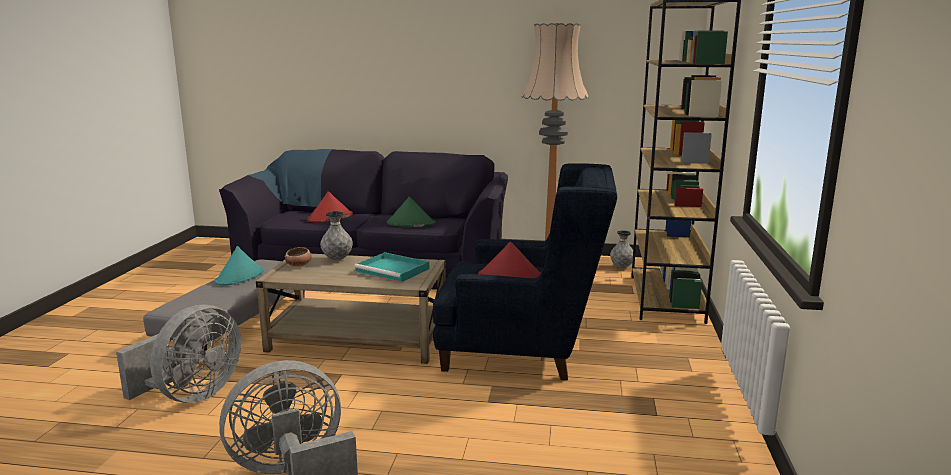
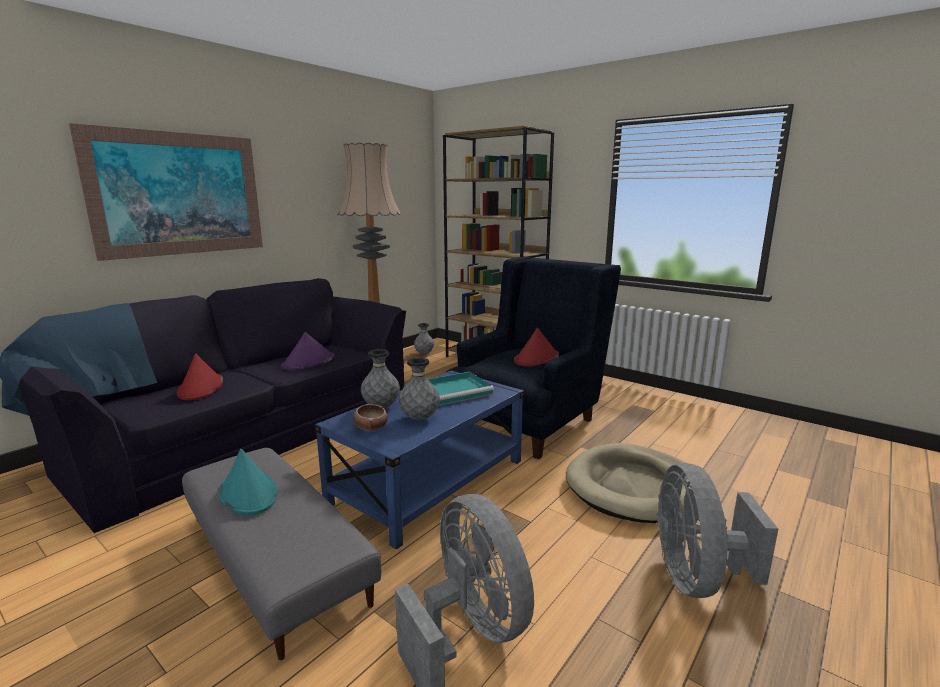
camera: 60 degrees left, 0 degrees up
beige coffee table [256,254,446,364] -> blue coffee table [315,371,524,549]
green hat [387,197,436,227] -> purple hat [281,332,335,370]
none -> picture [69,123,263,261]
none -> grey vase [399,358,440,420]
none -> beige dog bed [566,443,691,523]

